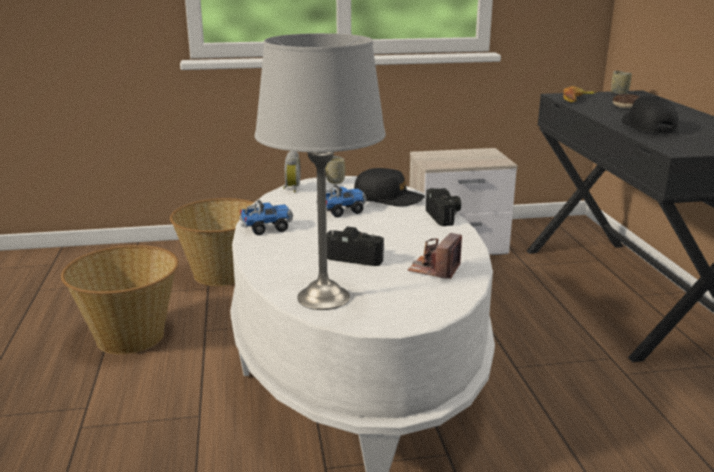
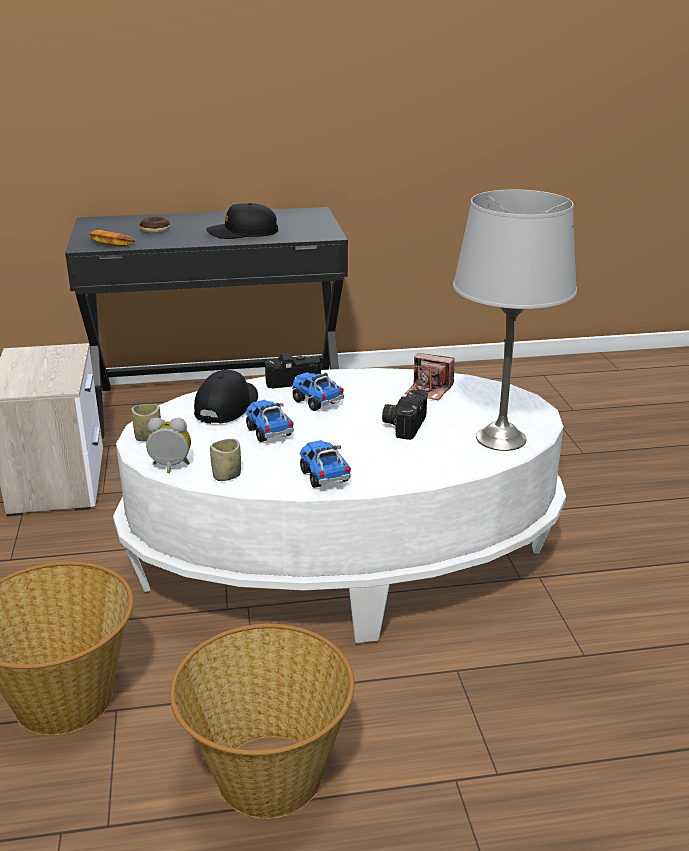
camera: 90 degrees left, 5 degrees up
cup [611,71,632,94] -> cup moved to [210,439,241,481]
none -> toy truck [292,372,344,411]

